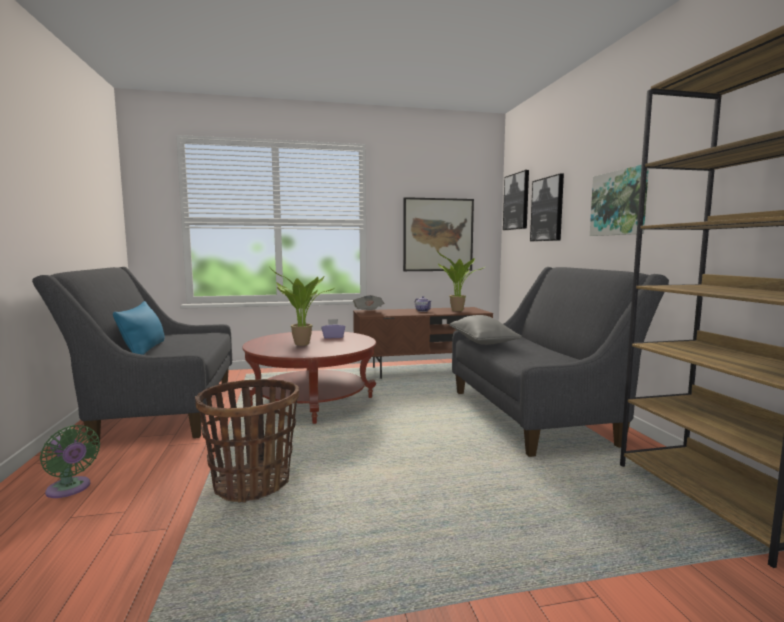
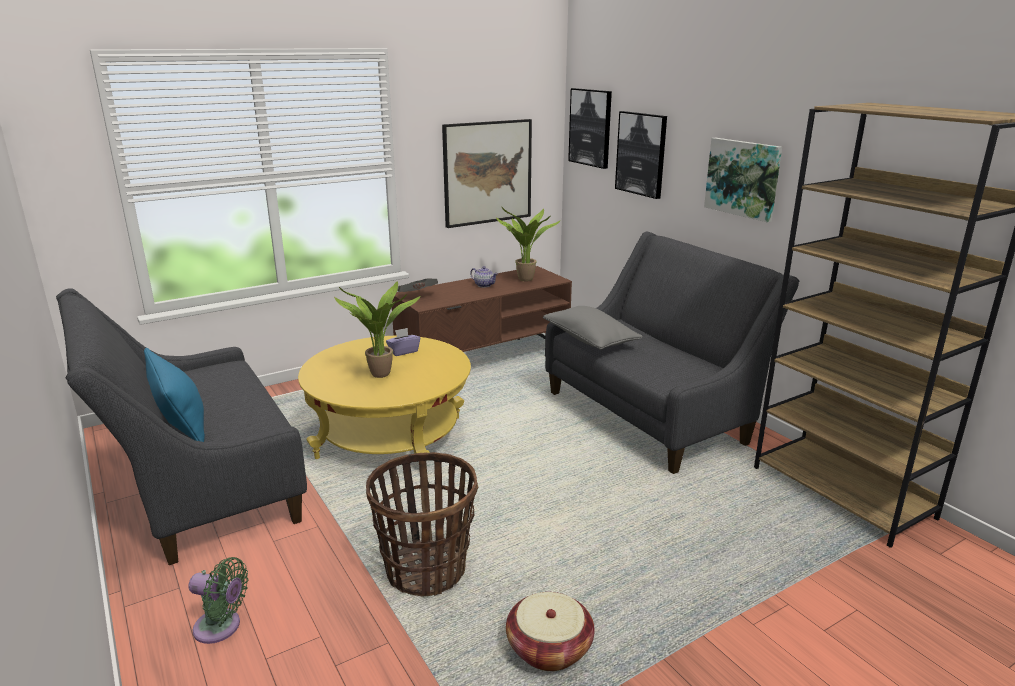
camera: 20 degrees left, 15 degrees up
red coffee table [242,331,376,424] -> yellow coffee table [298,336,471,464]
none -> basket [506,592,595,671]

